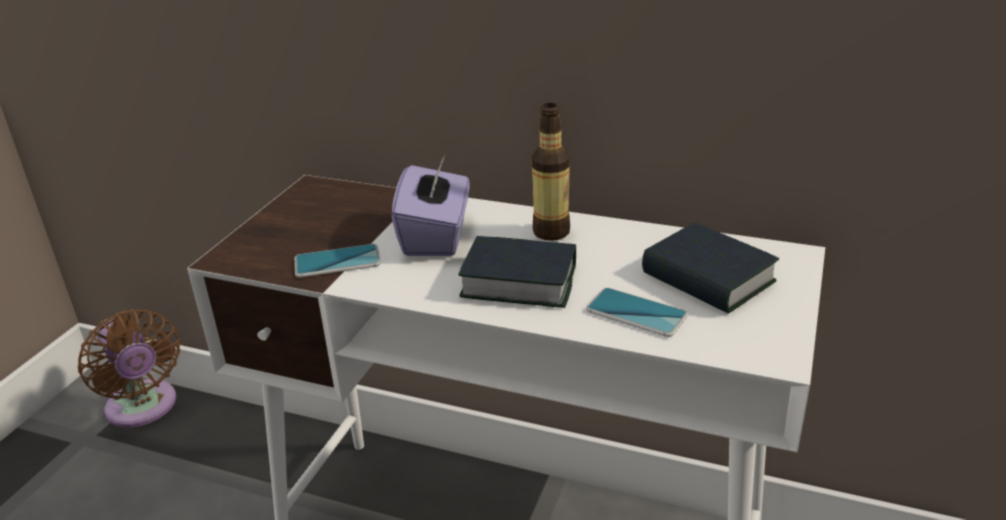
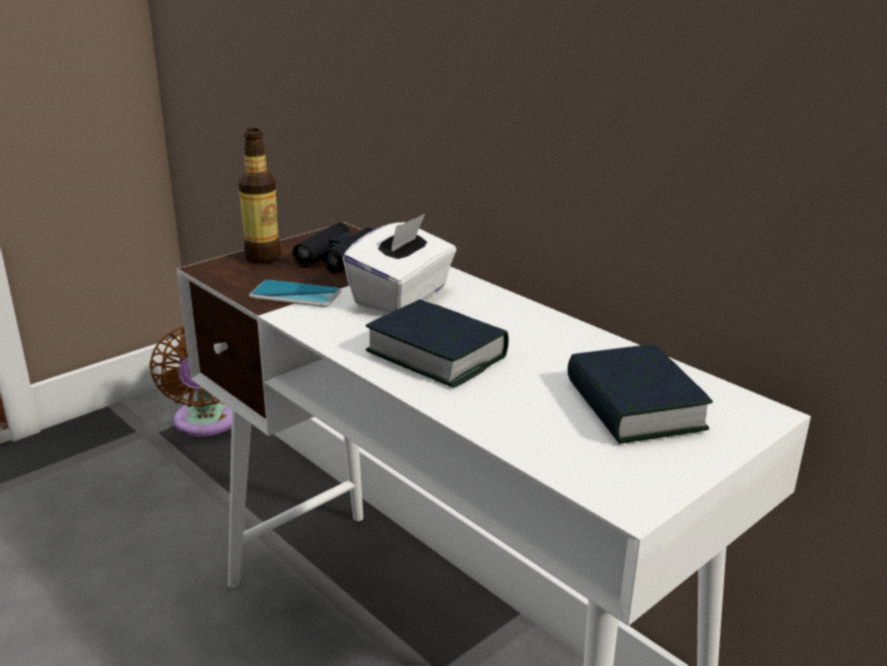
camera: 25 degrees right, 5 degrees down
purple tissue box [391,155,470,256] -> white tissue box [343,213,456,314]
bottle [531,103,570,241] -> bottle moved to [238,128,281,263]
phone [586,288,688,337] -> none
none -> black binoculars [292,222,375,273]

